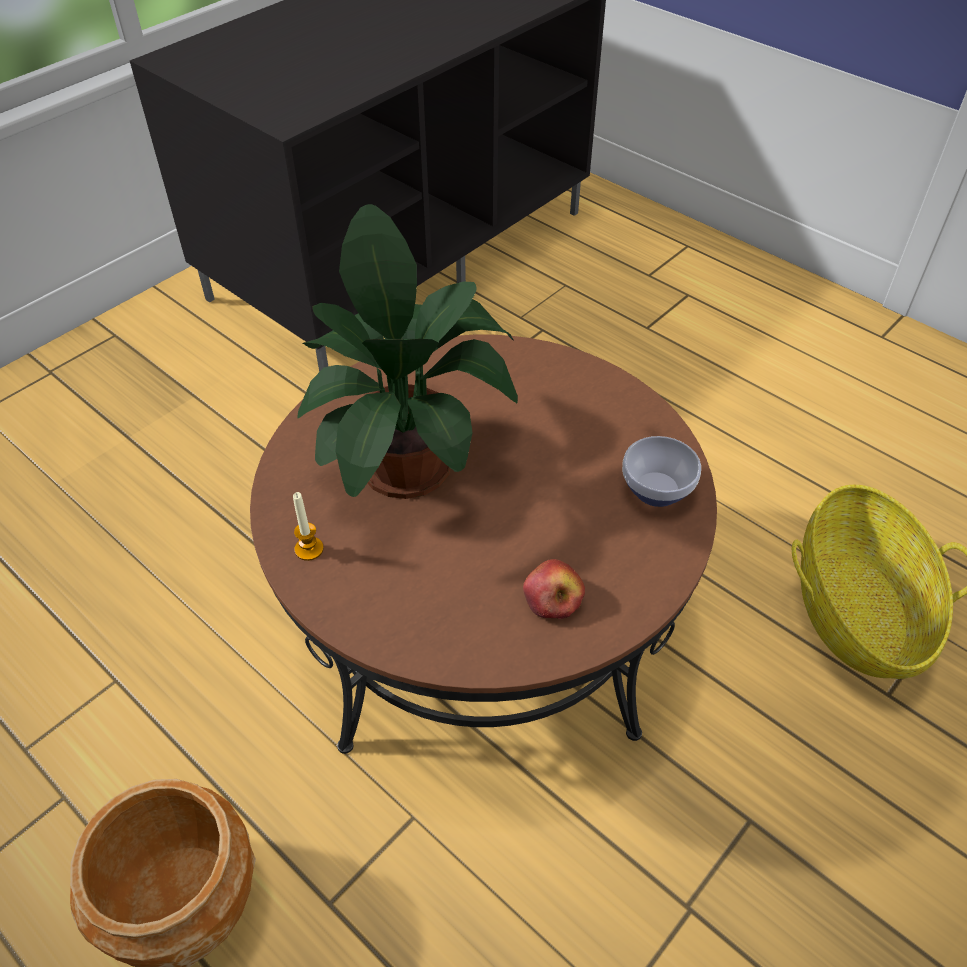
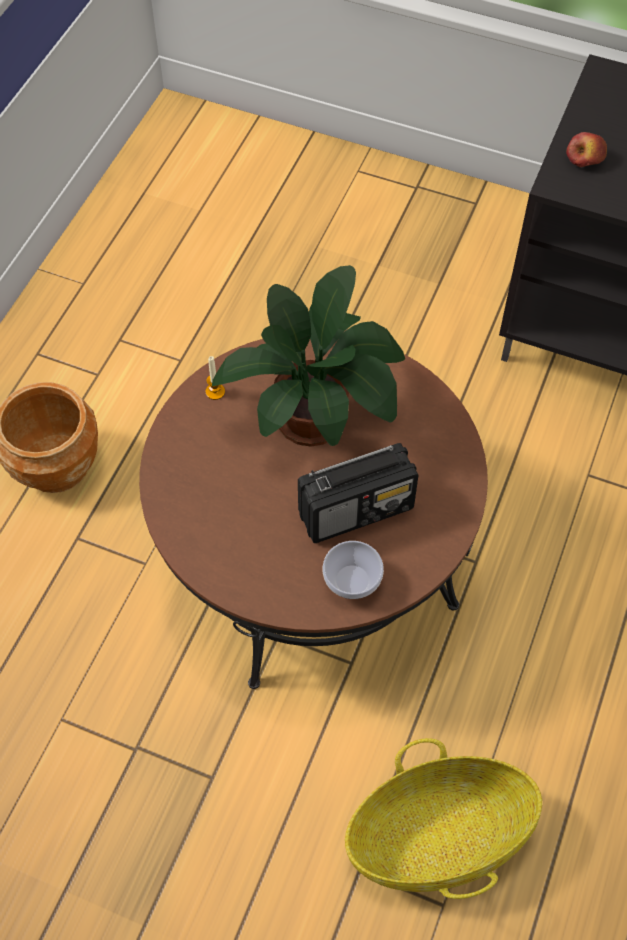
camera: 70 degrees right, 10 degrees up
apple [523,559,585,619] -> apple moved to [566,132,607,167]
none -> radio [298,443,419,543]

